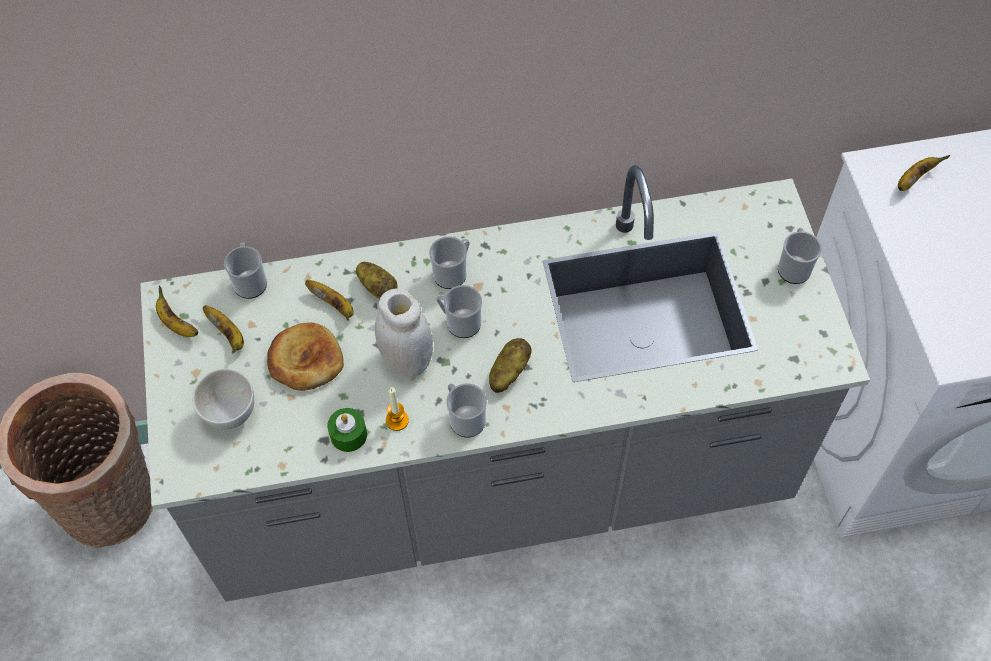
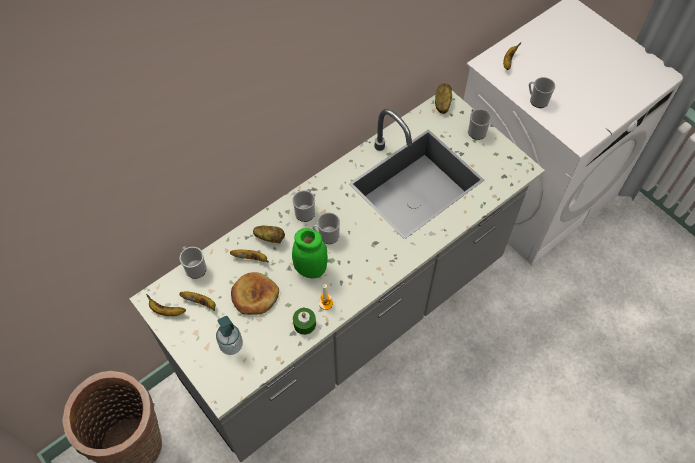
camera: 30 degrees left, 0 degrees up
white bowl [192,369,254,429] -> soap dispenser [216,316,243,355]
white jar [375,288,433,378] -> green jar [292,228,328,279]
mug [447,383,487,437] -> mug moved to [529,77,555,108]
potato [489,338,532,393] -> potato moved to [435,84,452,114]

